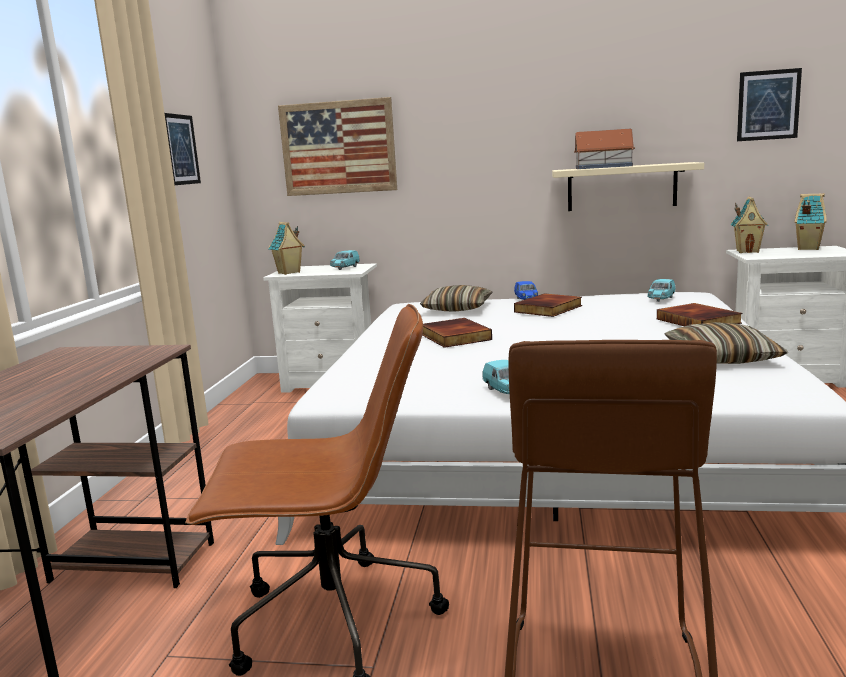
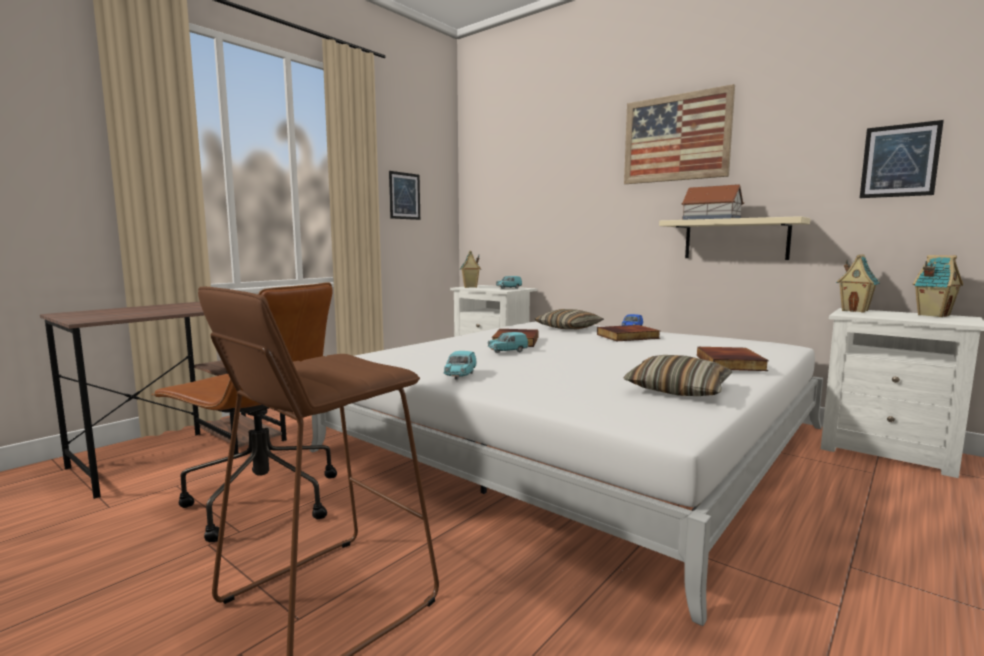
camera: 30 degrees right, 5 degrees down
picture [278,97,397,196] -> picture moved to [624,84,735,184]
turquoise toy car [647,279,676,302] -> turquoise toy car moved to [488,332,528,353]

